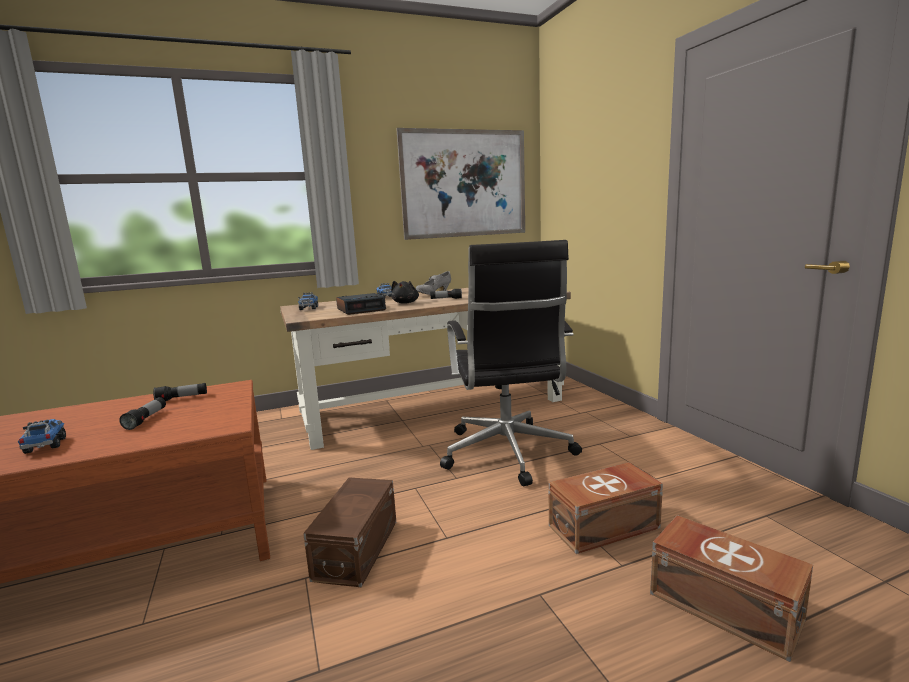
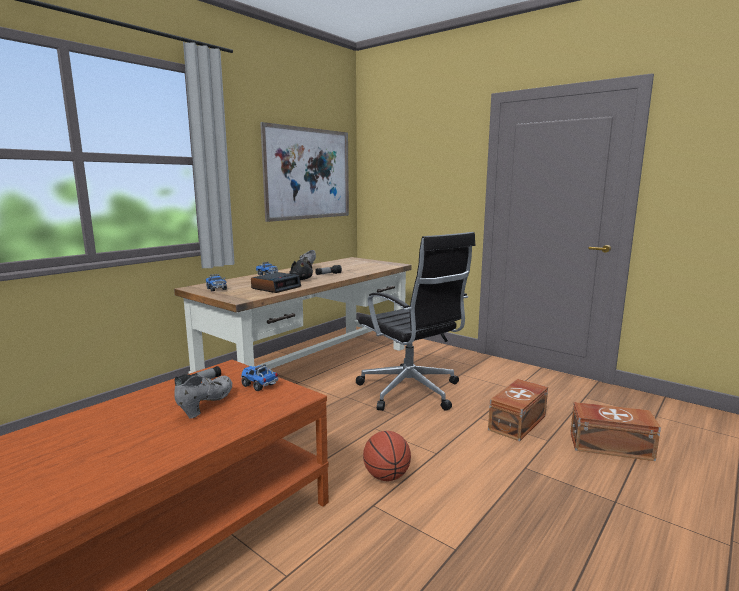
camera: 30 degrees left, 0 degrees up
toy truck [18,419,66,454] -> toy truck moved to [241,364,278,391]
flashlight [119,397,166,430] -> grey shoe [174,375,232,419]
brown storage box [303,478,396,587] -> basketball [363,431,411,481]

